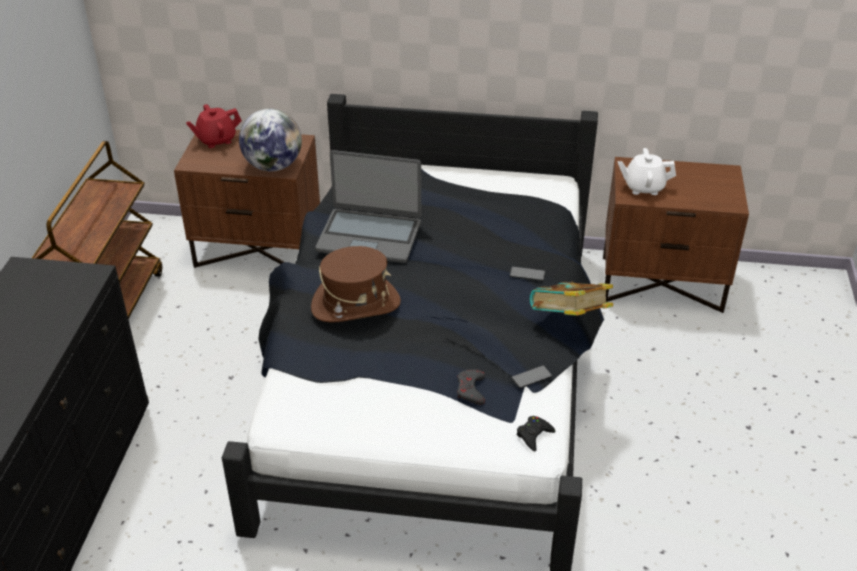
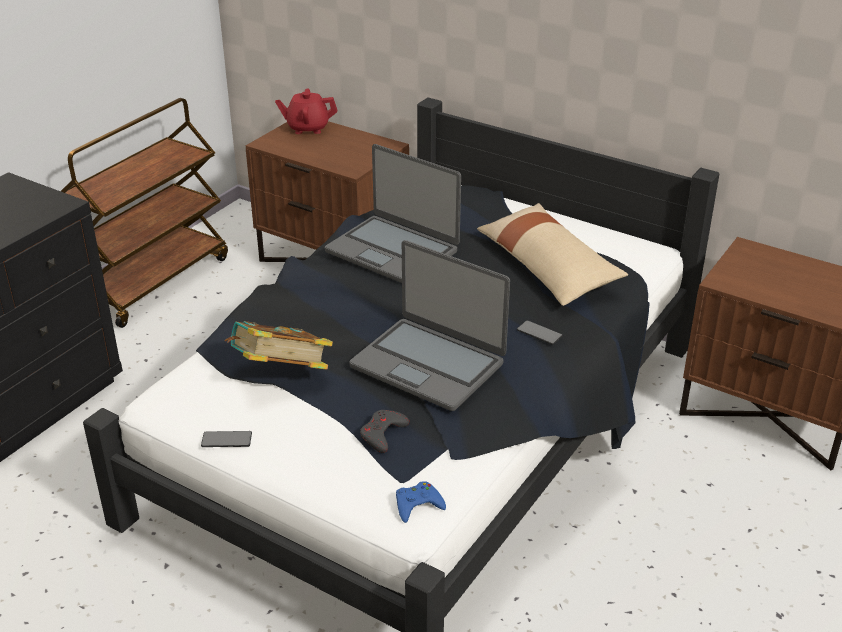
camera: 25 degrees right, 5 degrees down
globe [239,109,302,171] -> none
brown hat [311,246,401,323] -> none
phone [511,365,552,388] -> phone moved to [201,431,252,447]
black game controller [517,416,555,451] -> blue game controller [396,481,446,523]
book [529,282,613,316] -> book moved to [224,321,333,370]
white teapot [618,148,676,195] -> none
none -> laptop [349,240,510,411]
none -> beige pillow [477,203,628,306]

